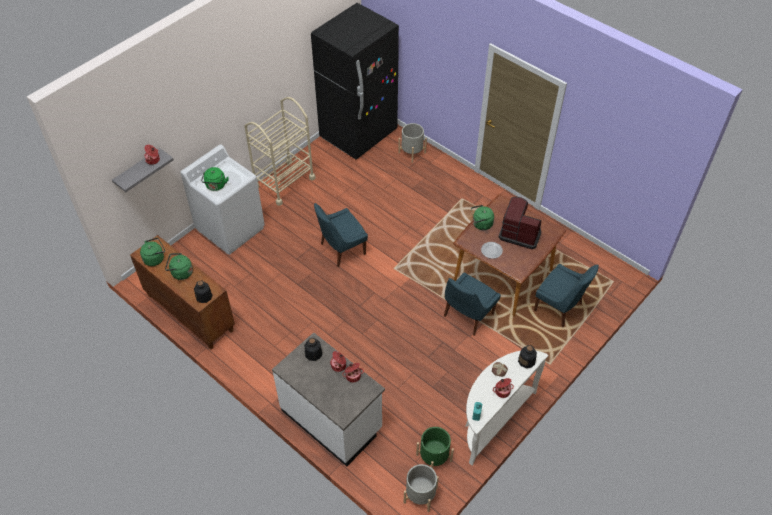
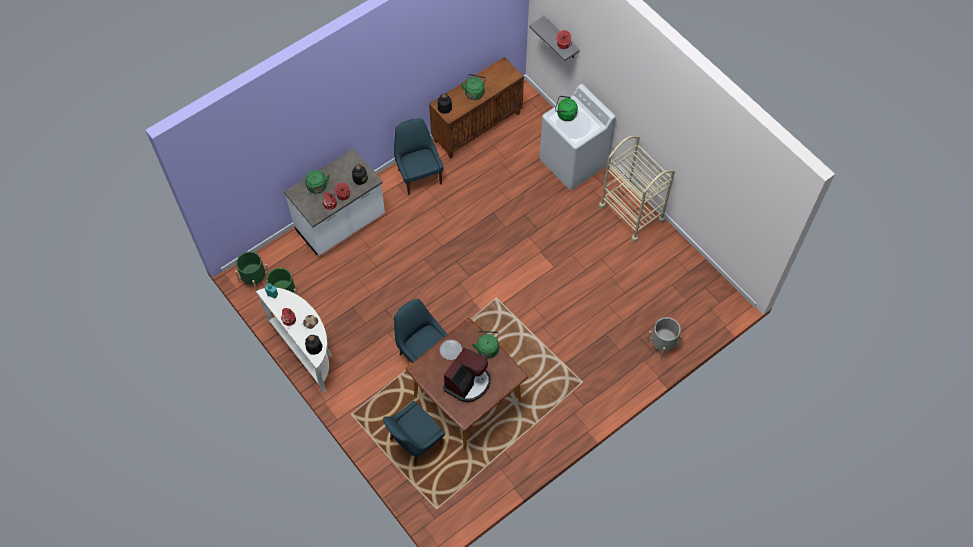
camera: 100 degrees right, 10 degrees up
green kettle [140,238,165,266] -> green kettle moved to [305,170,330,193]
black fridge [311,3,399,160] -> none
blue chair [314,203,368,267] -> blue chair moved to [394,118,444,195]
grey planter [403,464,439,512] -> green planter [235,251,269,291]

